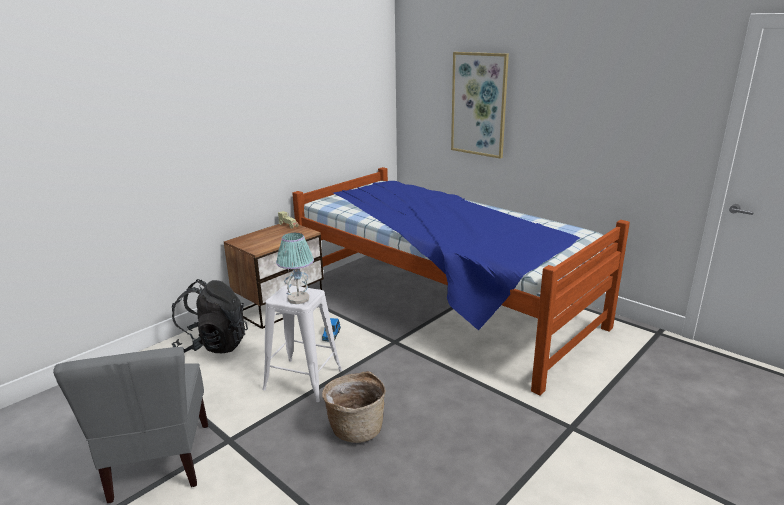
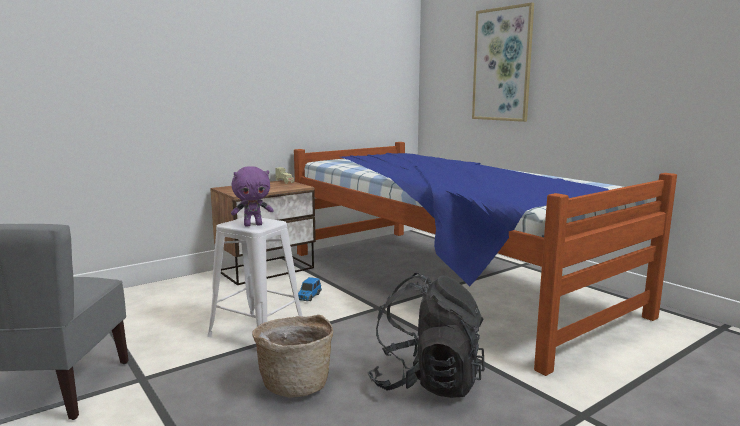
camera: 10 degrees right, 10 degrees down
black backpack [172,279,248,353] -> black backpack moved to [367,273,485,398]
table lamp [276,233,314,304] -> purple plush toy [231,166,274,227]

